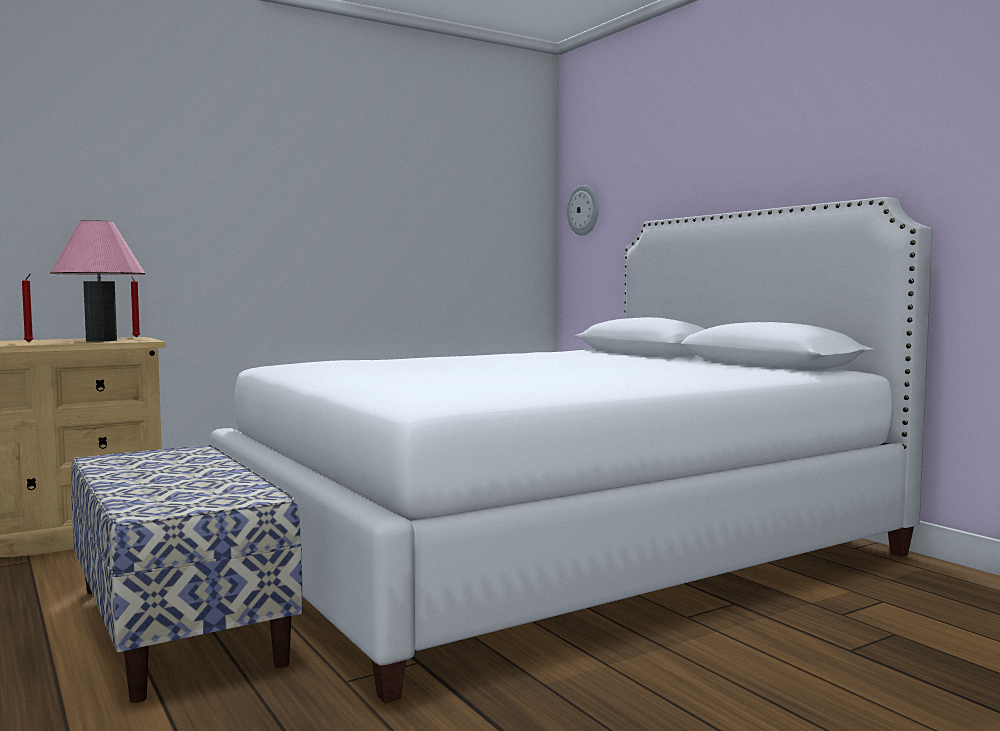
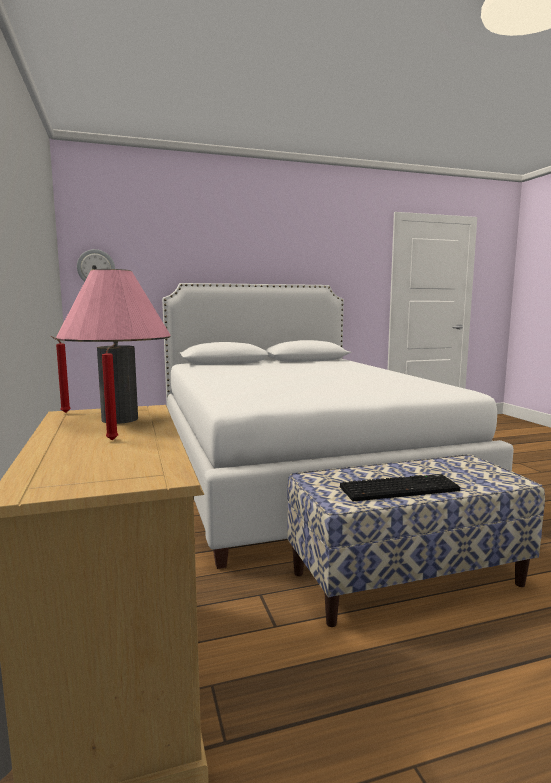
camera: 75 degrees left, 5 degrees up
none -> keyboard [340,474,460,501]

